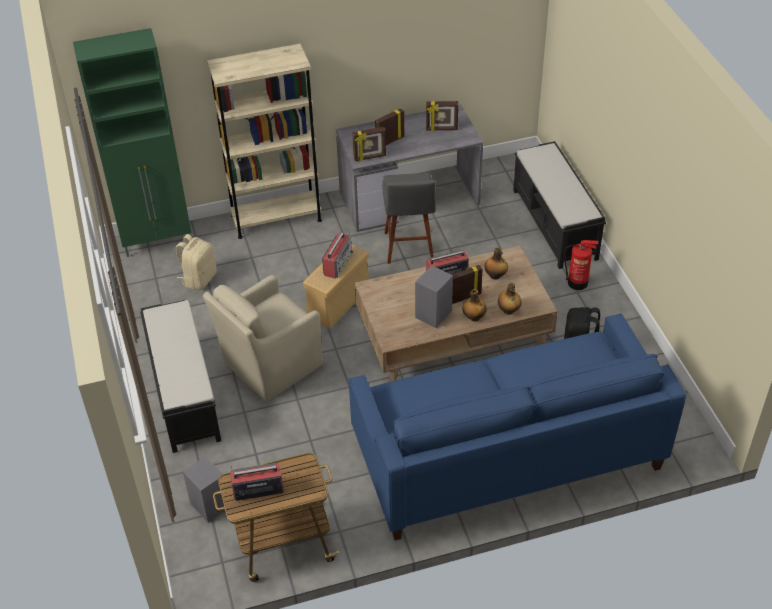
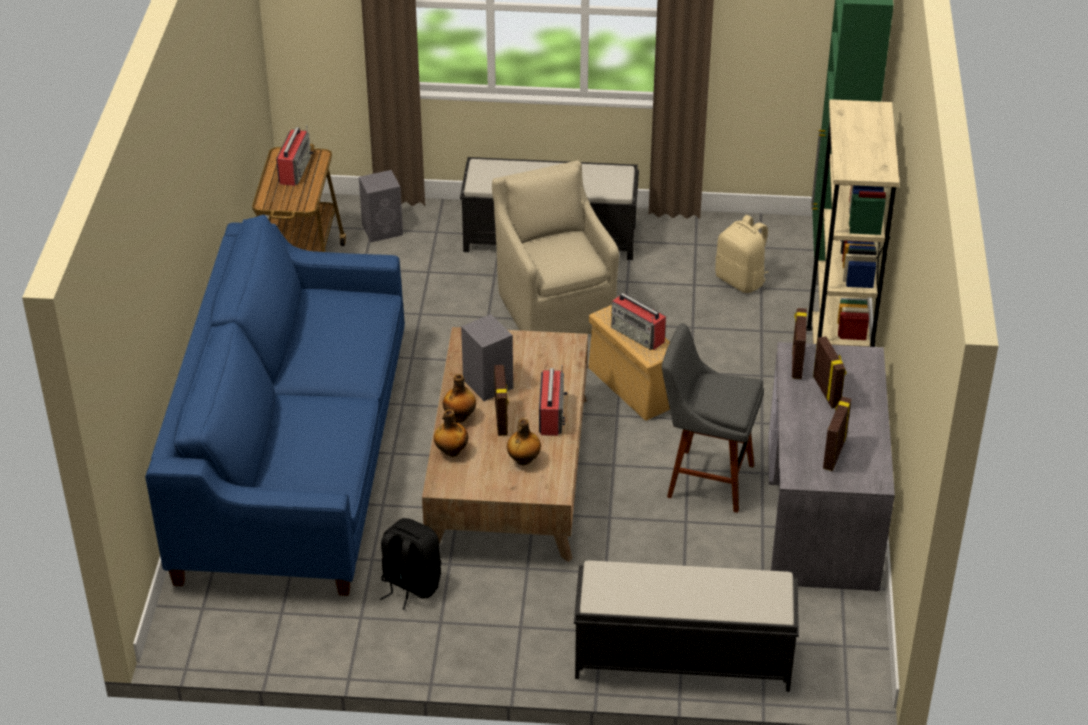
camera: 110 degrees right, 5 degrees down
fire extinguisher [564,240,598,290] -> none

